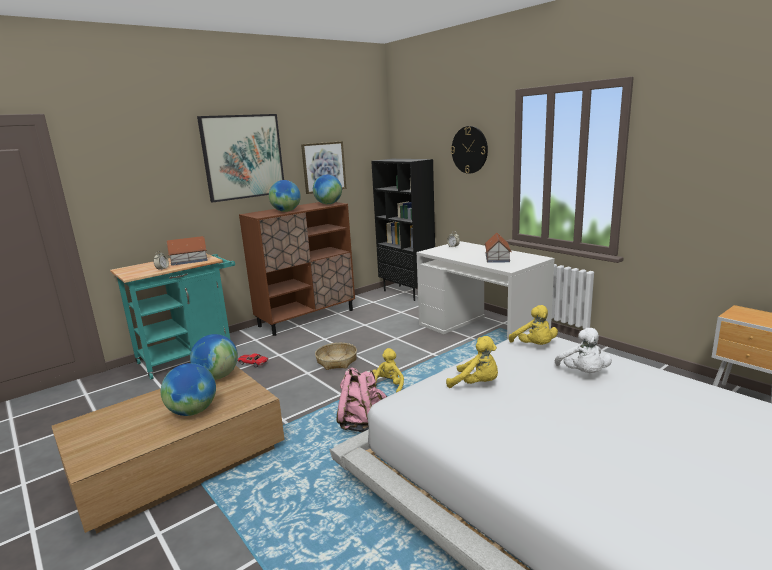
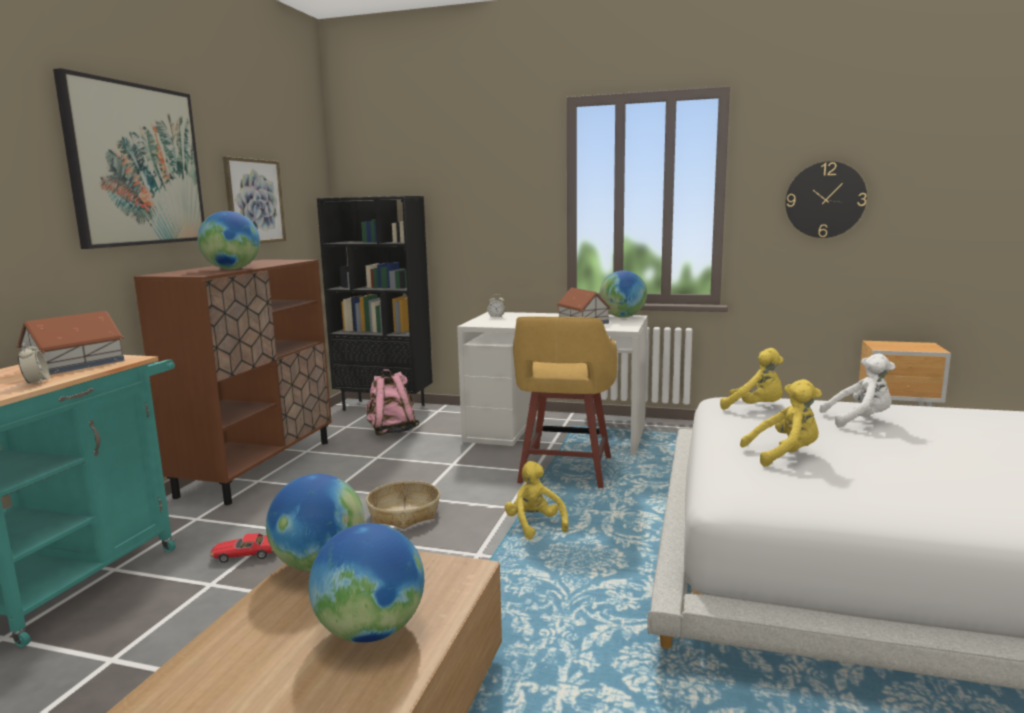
camera: 35 degrees left, 5 degrees down
globe [313,175,342,204] -> globe moved to [599,270,647,318]
pink backpack [336,367,387,432] -> pink backpack moved to [366,369,420,436]
wall clock [451,126,488,174] -> wall clock moved to [785,161,867,238]
white plush toy [555,328,612,373] -> white plush toy turned 45 degrees counterclockwise [819,354,895,428]
none -> yellow stool [513,317,617,488]

